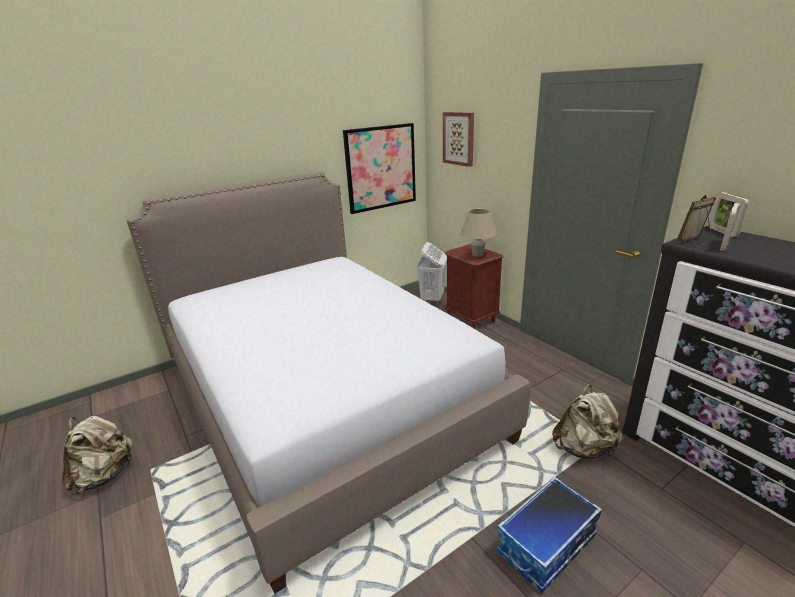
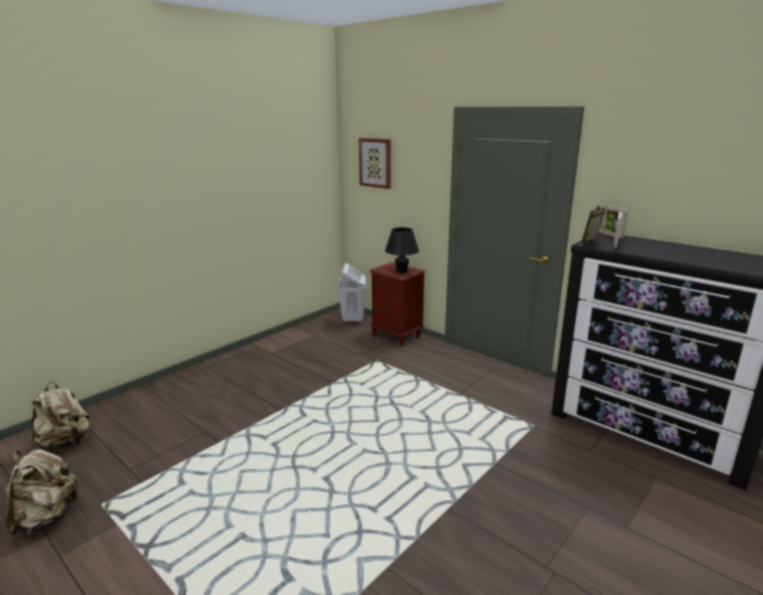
camera: 15 degrees left, 5 degrees down
bed [127,172,530,594] -> none
picture [343,123,416,214] -> none
beige table lamp [461,209,497,257] -> black table lamp [385,227,419,273]
storage box [497,476,602,594] -> none
beige backpack [552,384,622,459] -> beige backpack moved to [30,381,90,450]

